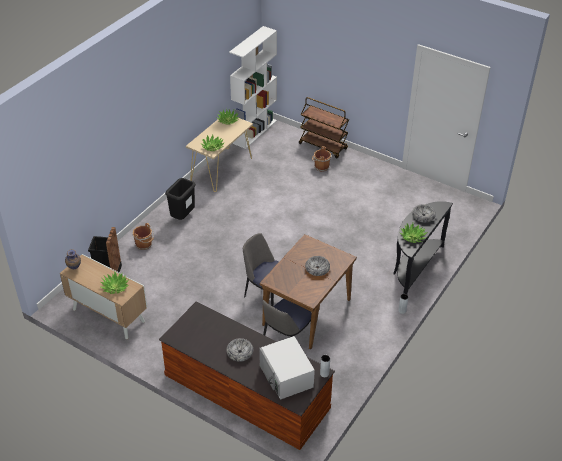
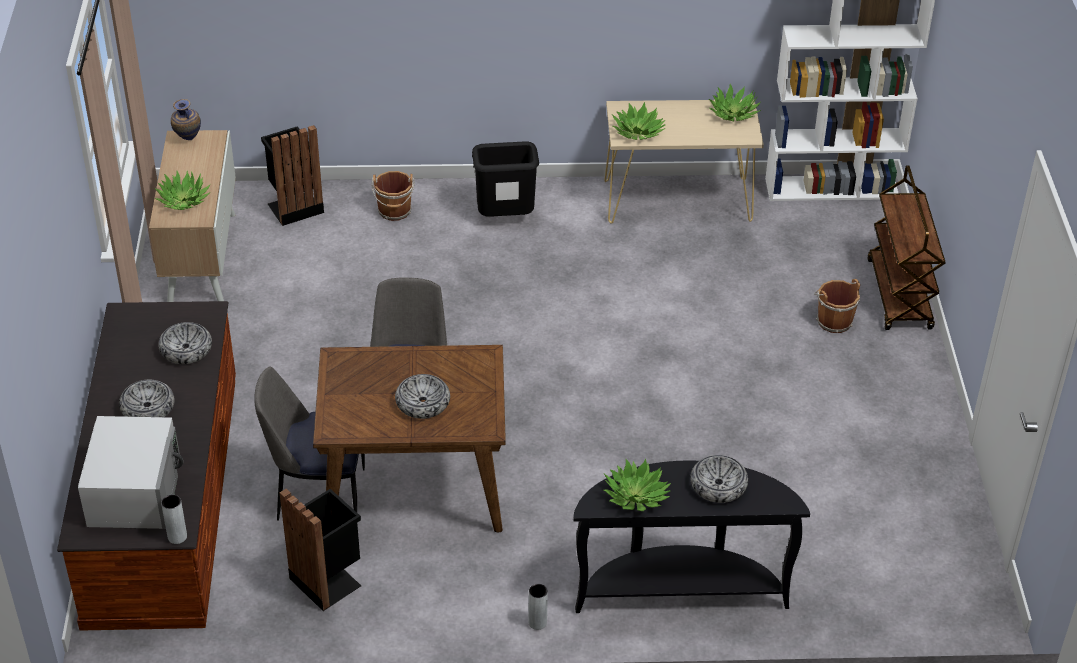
camera: 55 degrees right, 0 degrees up
white microwave [259,336,315,400] -> white microwave turned 150 degrees clockwise [78,416,184,529]
none -> bowl [159,322,212,364]
none -> black trash can [280,489,361,611]

